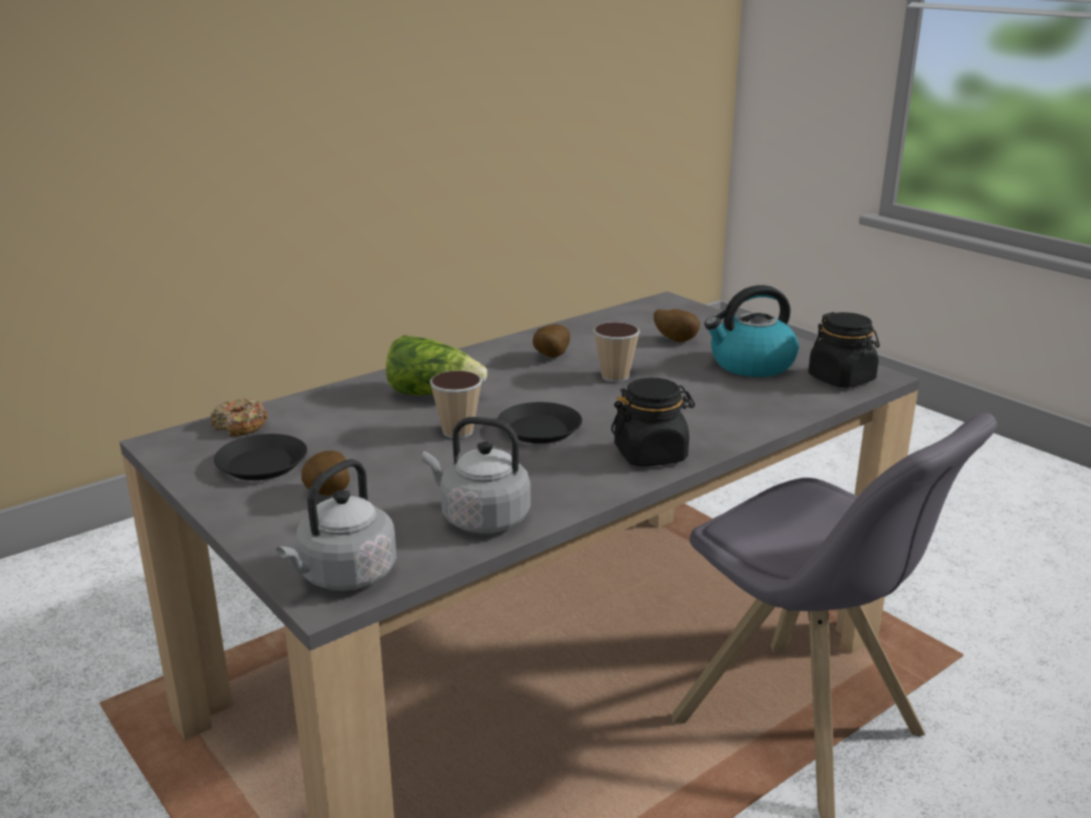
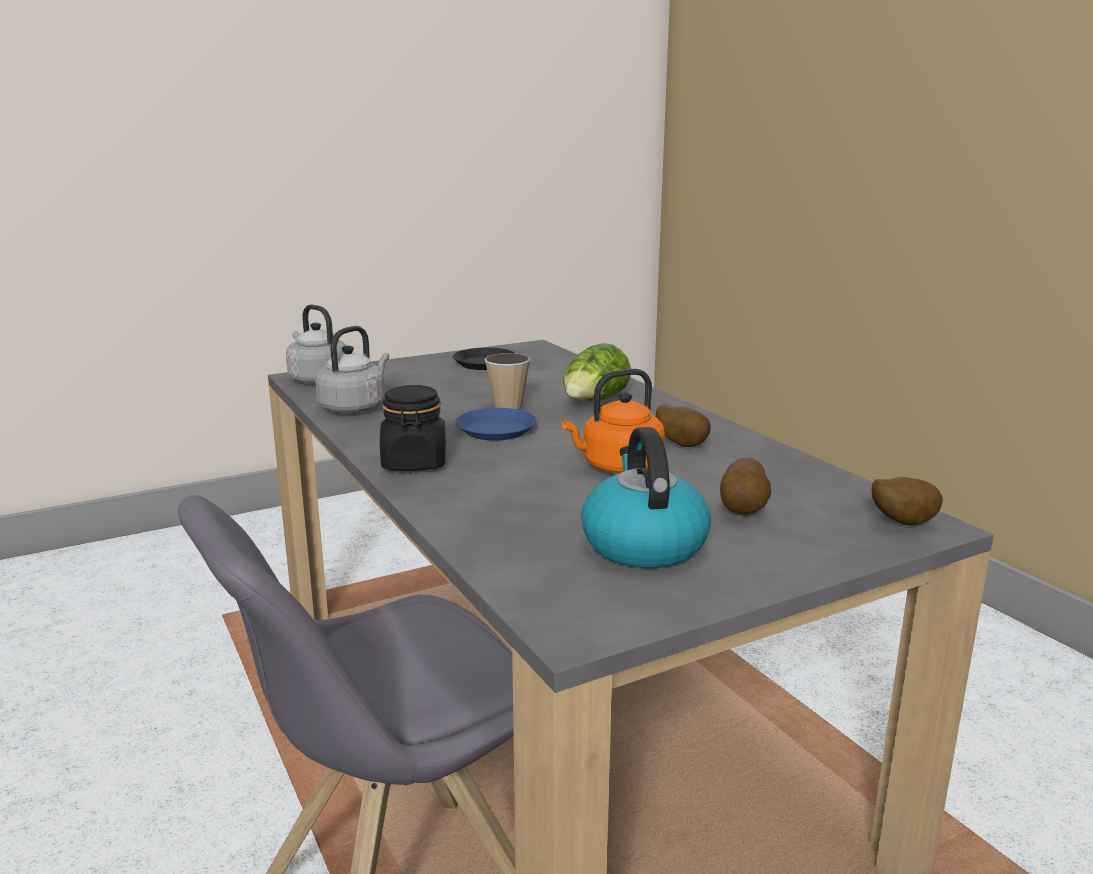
camera: 100 degrees right, 5 degrees down
donut [211,398,268,436] -> none
potato [301,451,350,496] -> potato moved to [872,477,943,526]
black plate [498,402,582,444] -> blue plate [456,408,537,440]
cup [593,322,640,382] -> orange kettle [562,369,665,474]
black jar [808,312,880,388] -> none

